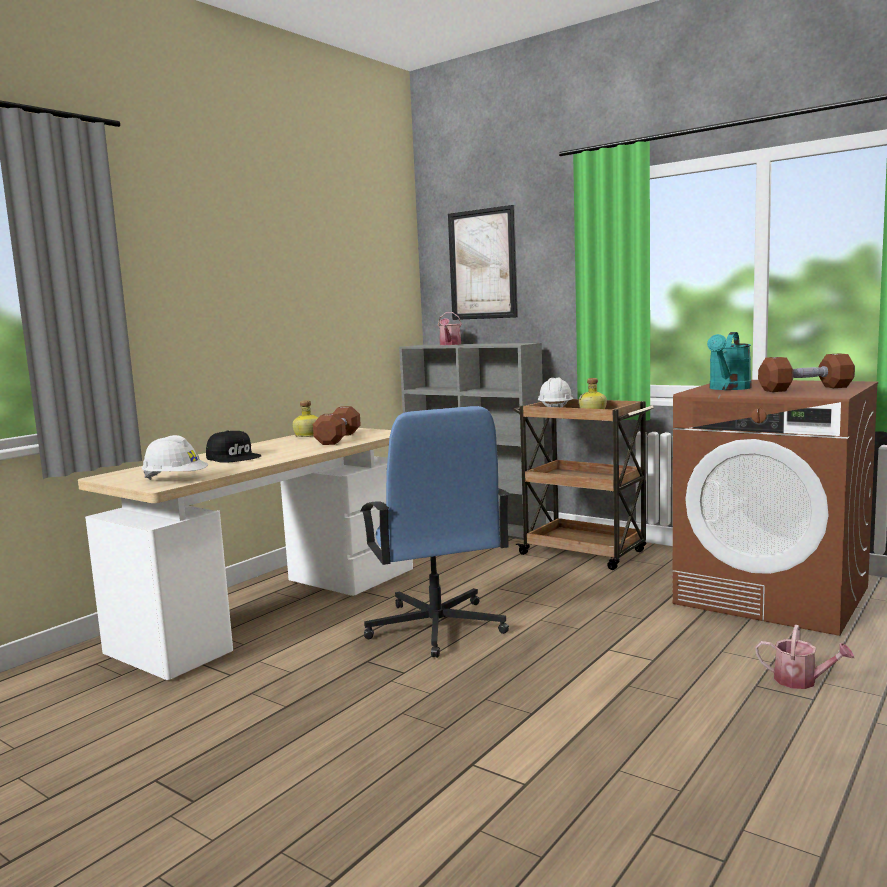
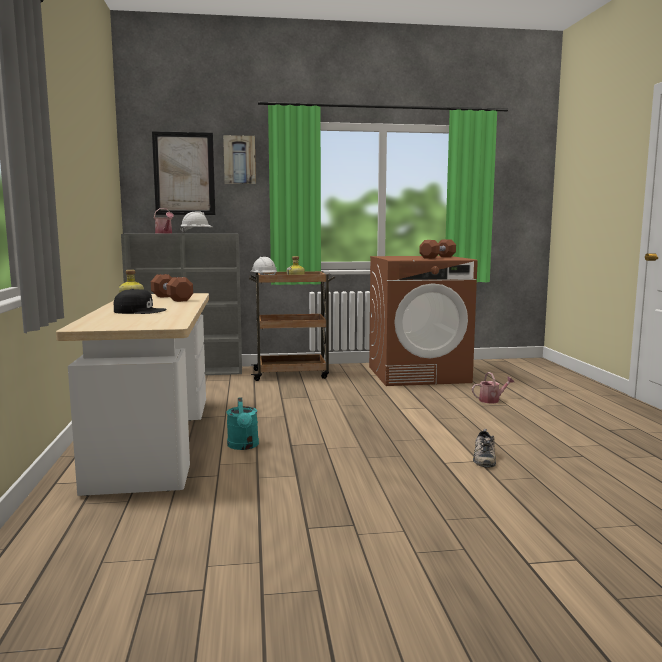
camera: 45 degrees left, 0 degrees up
white hard hat [142,435,208,480] -> white hard hat moved to [180,211,213,233]
blue office chair [360,406,510,658] -> none
turquoise watering can [707,332,751,390] -> turquoise watering can moved to [226,397,259,450]
none -> picture [223,135,256,184]
none -> shoe [473,429,496,468]

